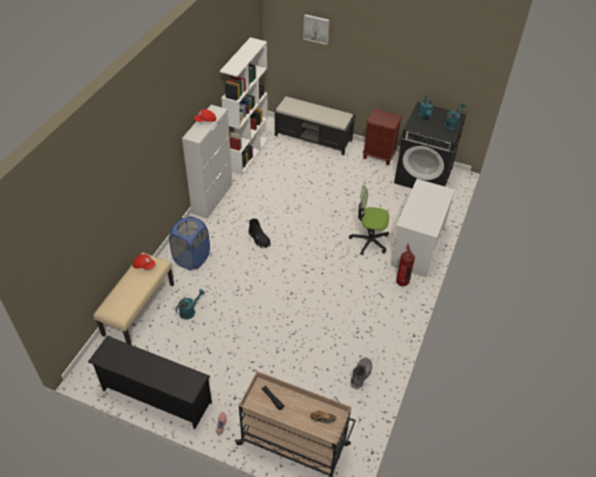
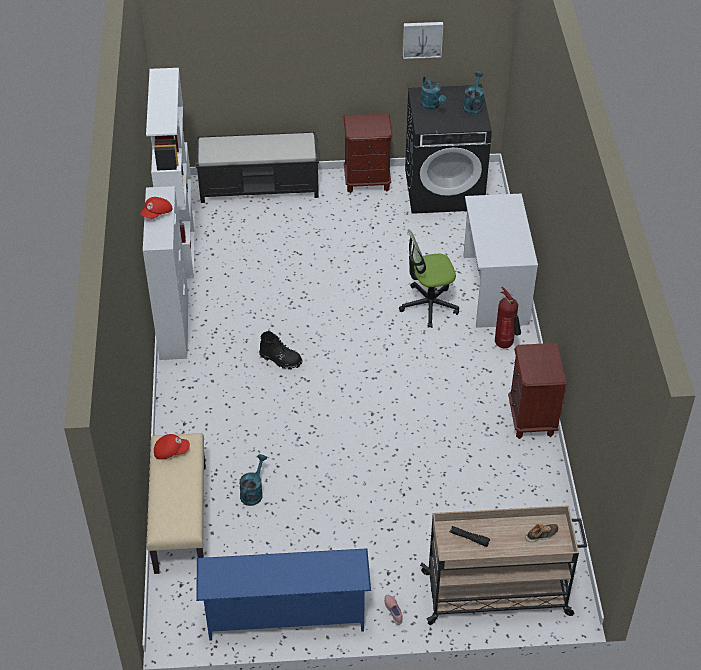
camera: 25 degrees left, 0 degrees up
black shoe rack [88,336,212,429] -> blue shoe rack [196,548,371,641]
blue laundry basket [169,216,210,271] -> none
picture [303,14,330,45] -> picture moved to [403,22,443,59]
grey boot [350,358,372,389] -> none
none -> brown nightstand [508,343,566,439]

